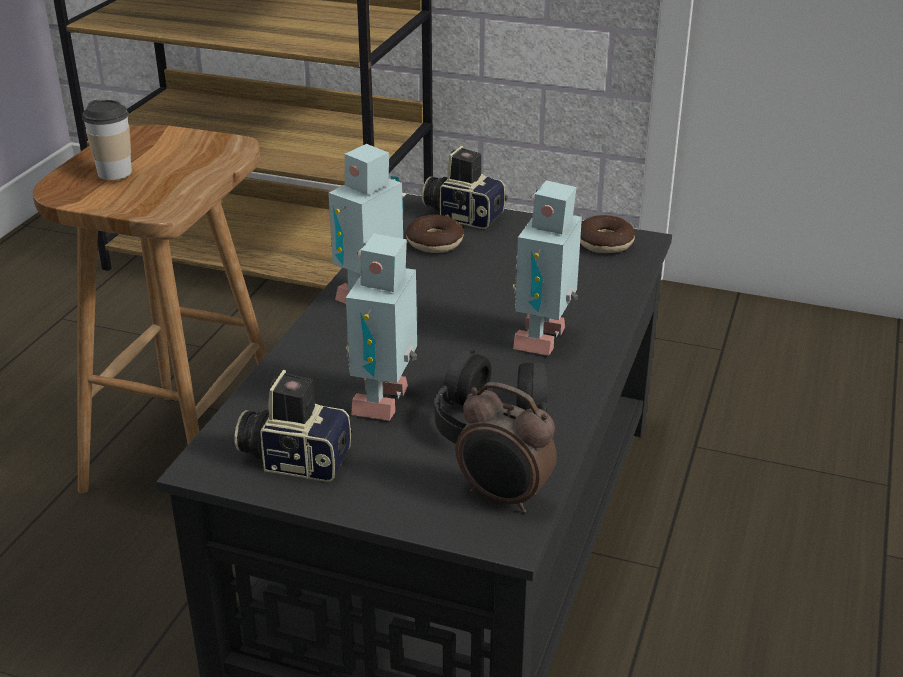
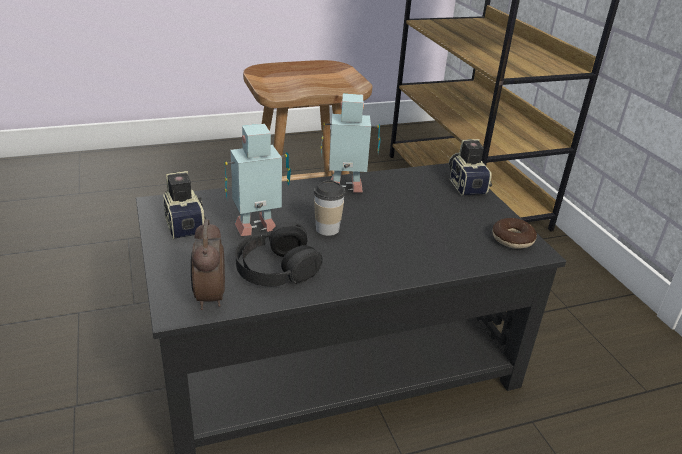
camera: 50 degrees right, 0 degrees up
cup [82,100,132,180] -> cup moved to [314,180,345,236]
donut [406,215,464,253] -> none
toy robot [513,180,582,356] -> none

